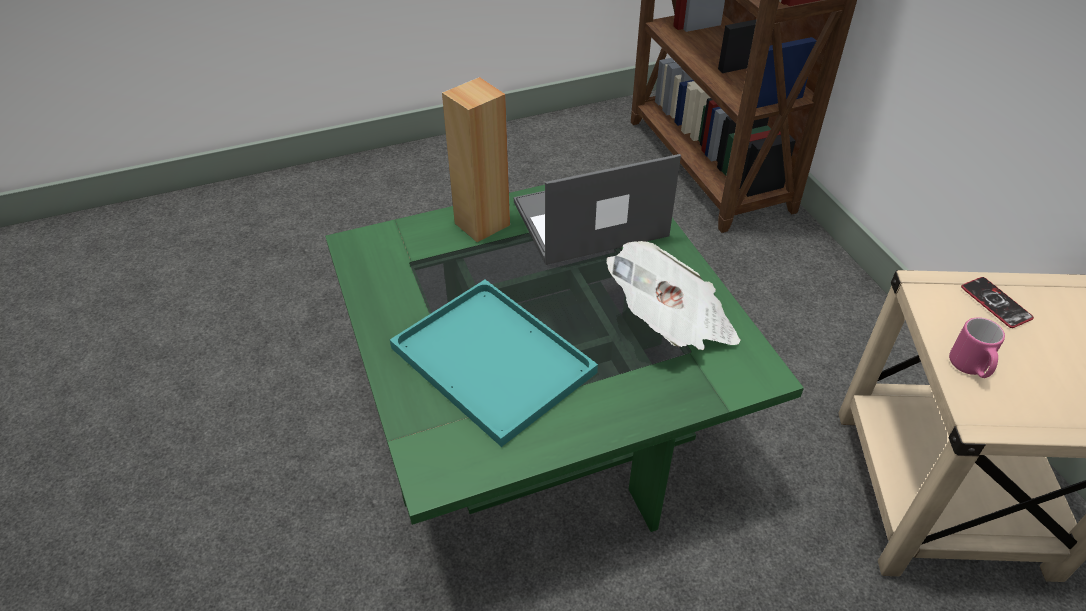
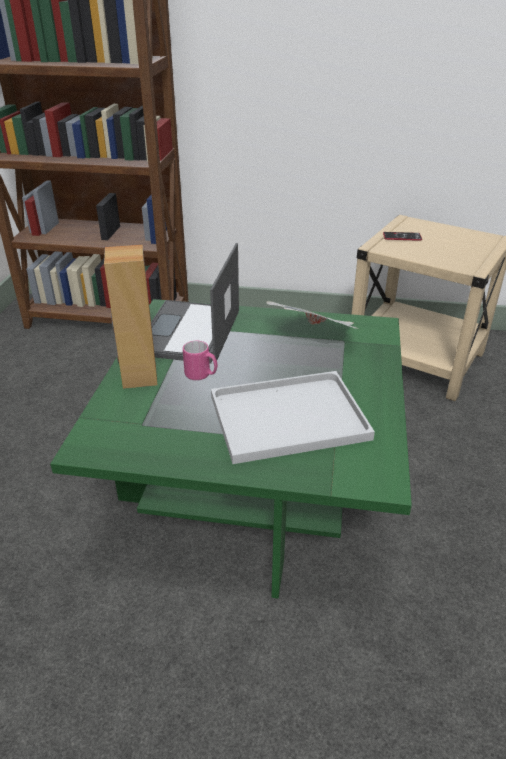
camera: 60 degrees left, 10 degrees down
turquoise tray [390,279,598,447] -> white tray [211,371,375,464]
pink mug [949,317,1005,378] -> pink mug moved to [183,341,217,380]

